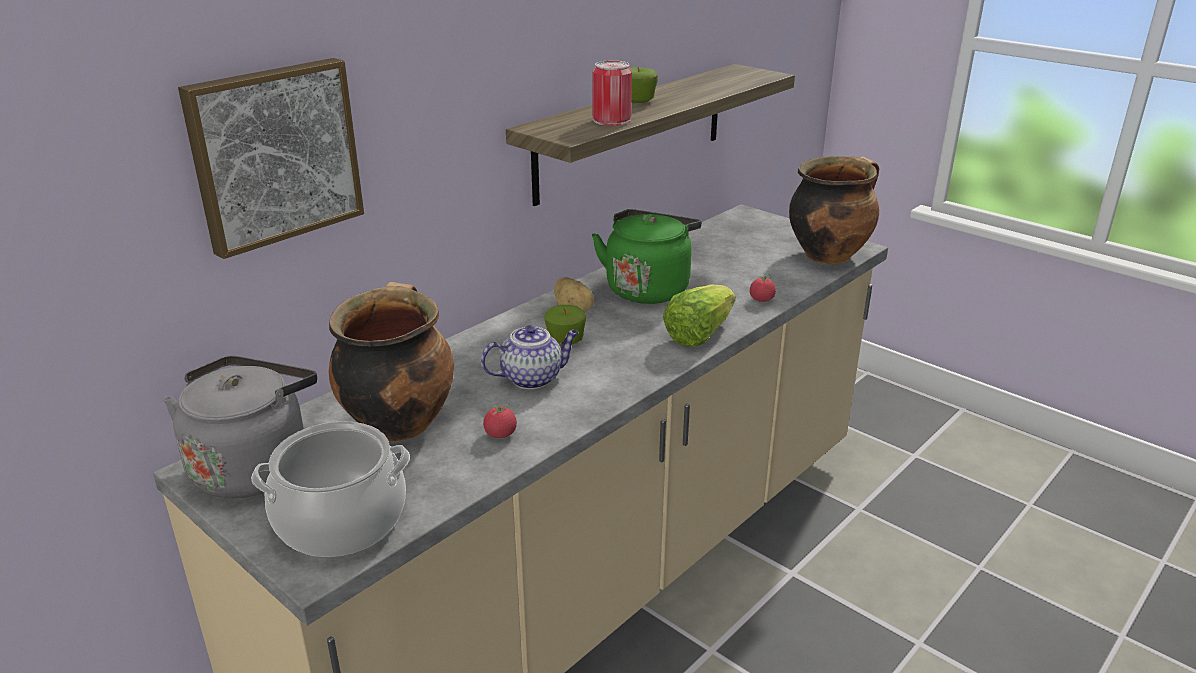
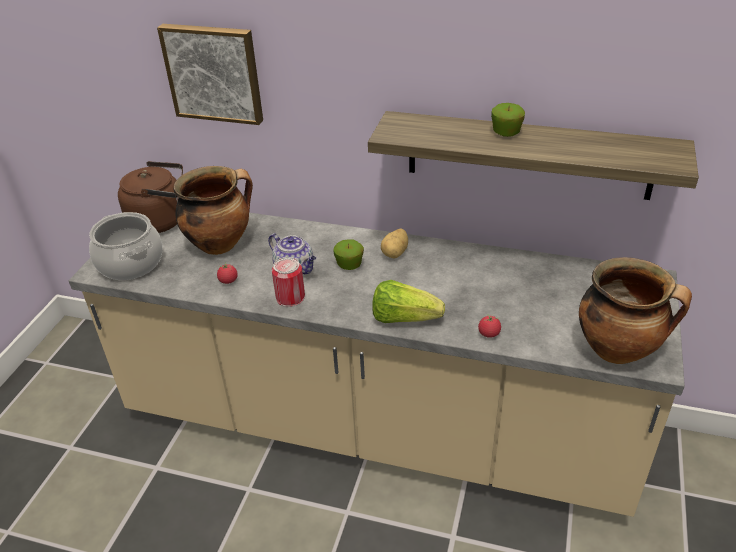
camera: 65 degrees right, 10 degrees up
grey kettle [163,356,317,498] -> brown kettle [118,161,183,233]
can [592,60,632,126] -> can moved to [272,257,305,307]
green kettle [592,209,702,304] -> none

